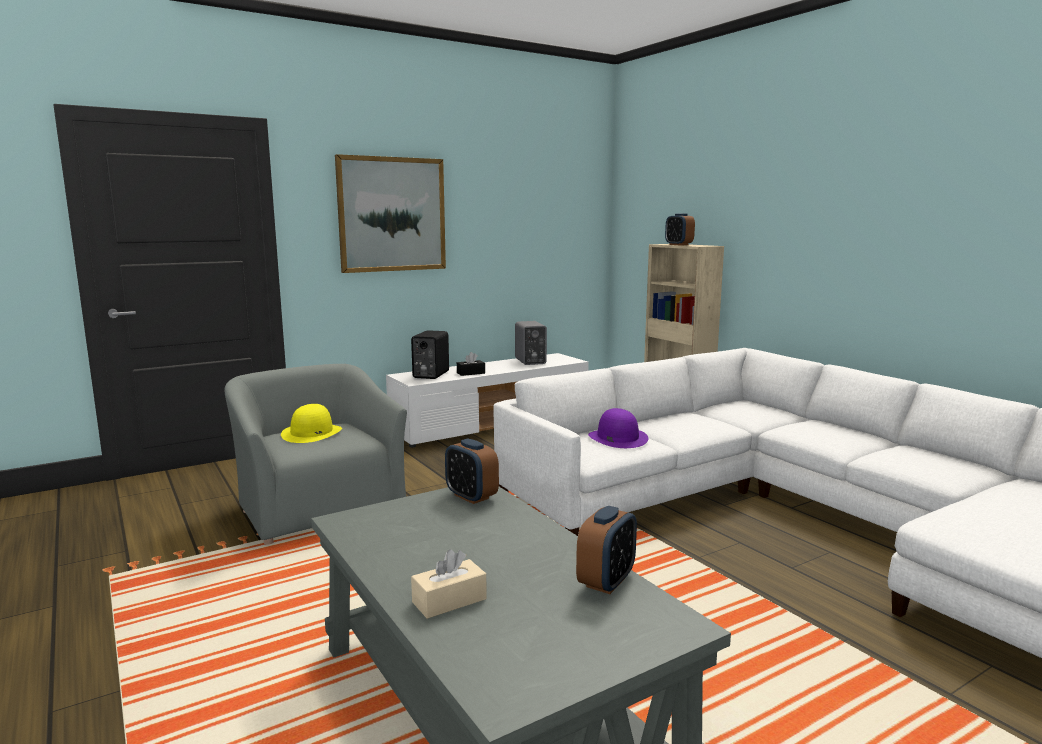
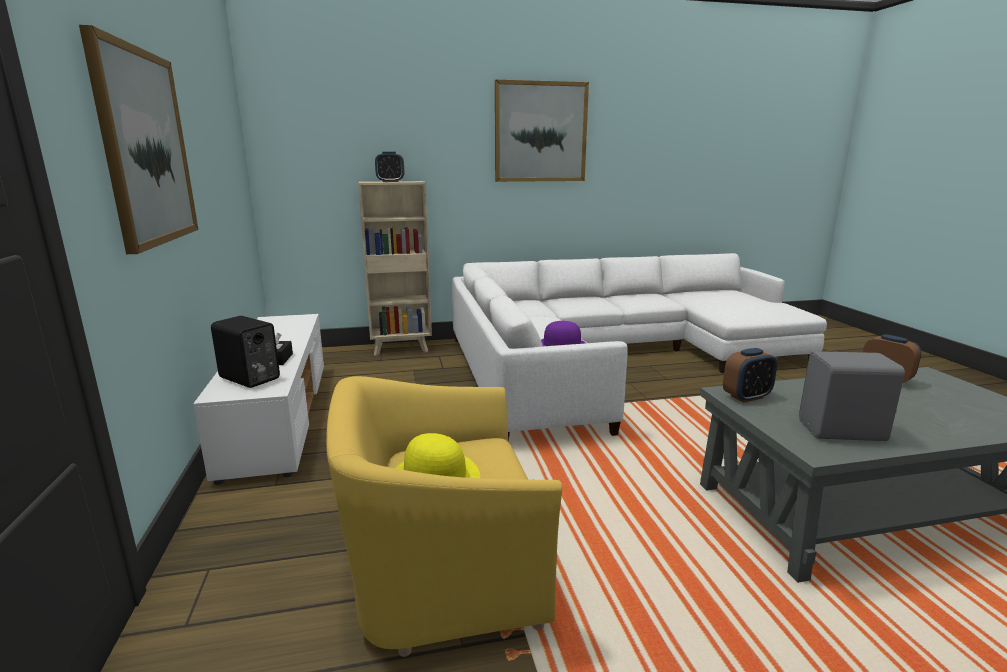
camera: 70 degrees left, 5 degrees up
grey armchair [225,364,407,545] -> yellow armchair [326,376,562,657]
beige tissue box [411,549,487,619] -> none
grey speaker [515,321,547,365] -> grey speaker moved to [799,351,905,441]
none -> picture [495,80,589,182]

